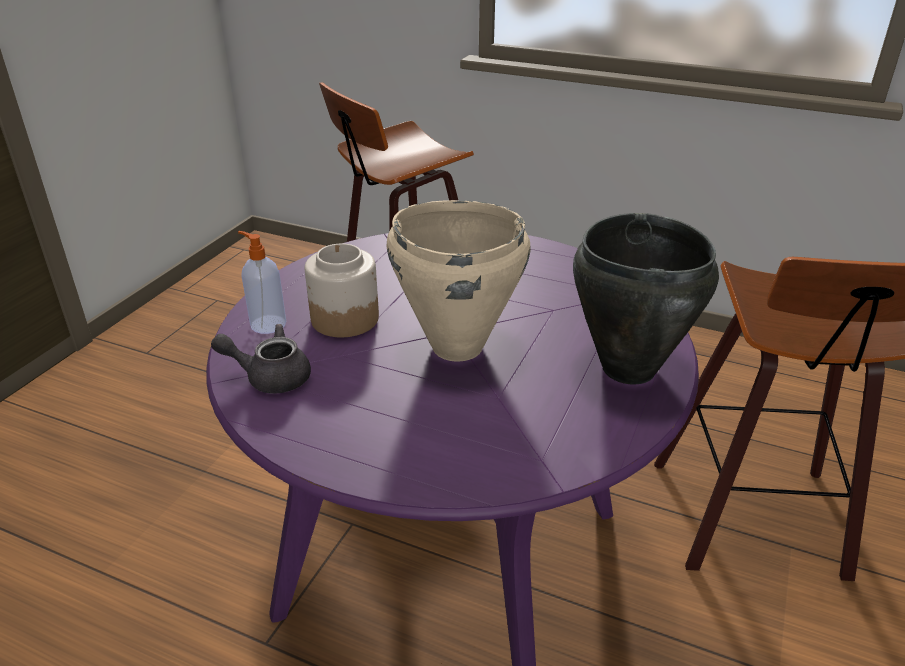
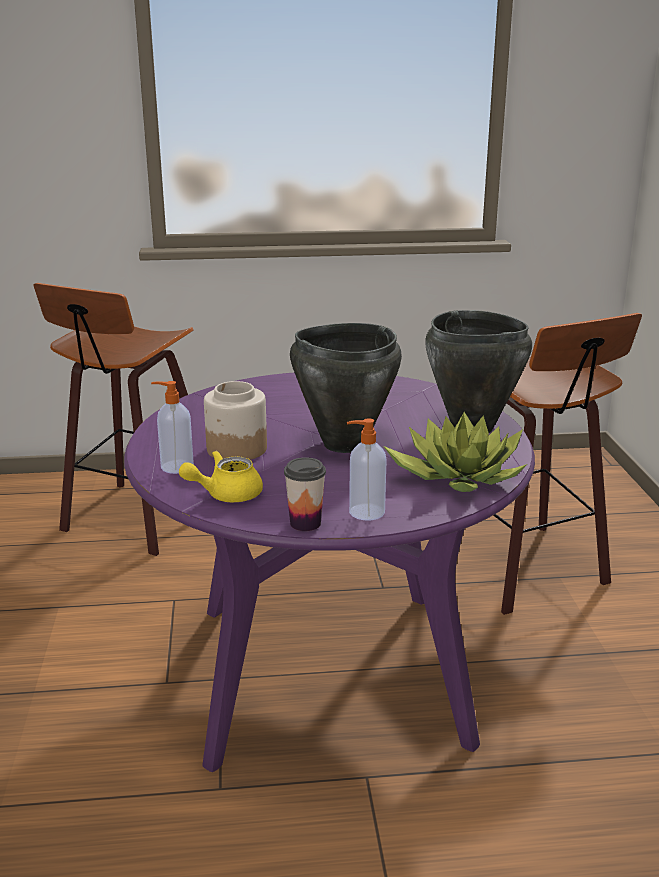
camera: 30 degrees left, 10 degrees down
grey teapot [211,324,311,393] -> yellow teapot [179,451,263,502]
beige cooking pot [387,200,531,361] -> black cooking pot [290,323,402,453]
none -> cup [284,457,326,531]
none -> soap dispenser [347,419,386,520]
none -> potted plant [383,412,527,492]

